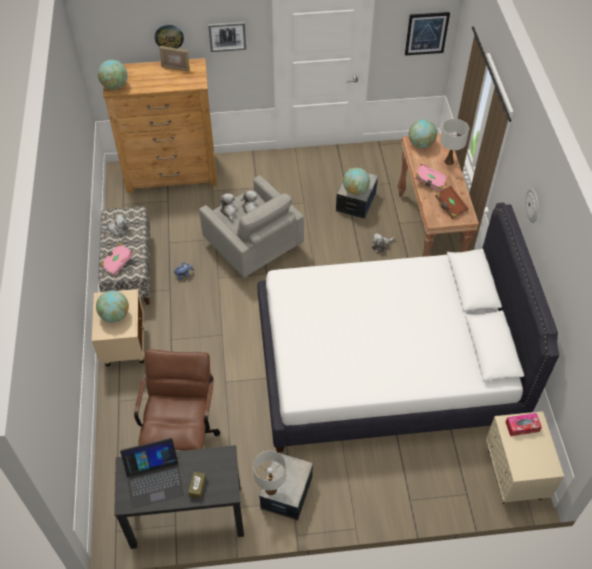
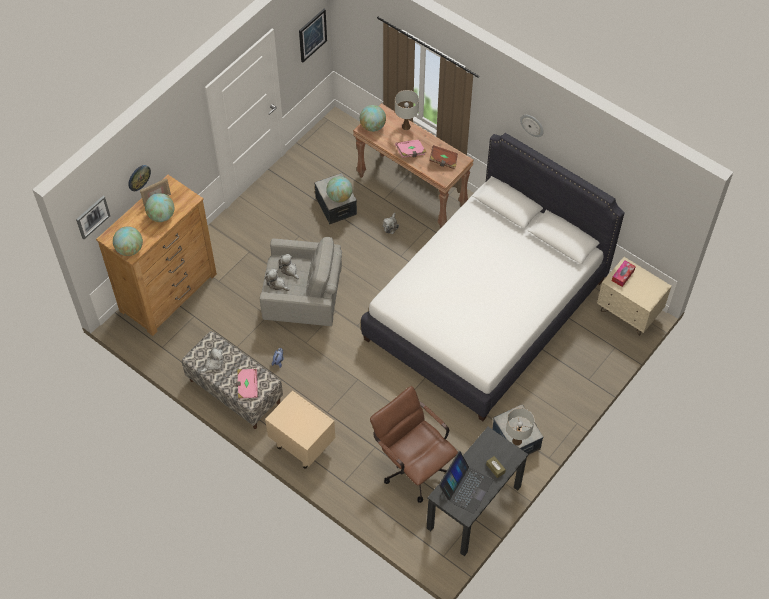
camera: 45 degrees left, 5 degrees up
globe [96,290,129,322] -> globe moved to [145,193,174,222]
picture [208,22,246,52] -> picture moved to [76,196,110,239]

